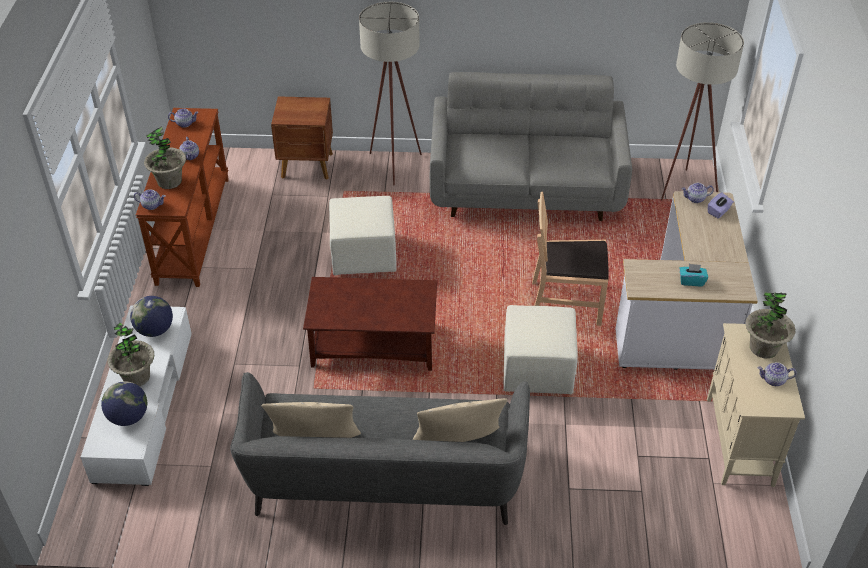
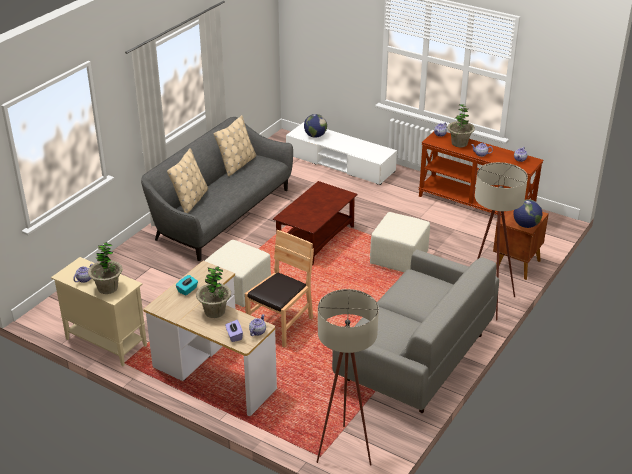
camera: 120 degrees right, 10 degrees down
potted plant [108,323,155,386] -> potted plant moved to [196,266,231,318]
globe [130,296,173,337] -> globe moved to [513,199,542,228]

